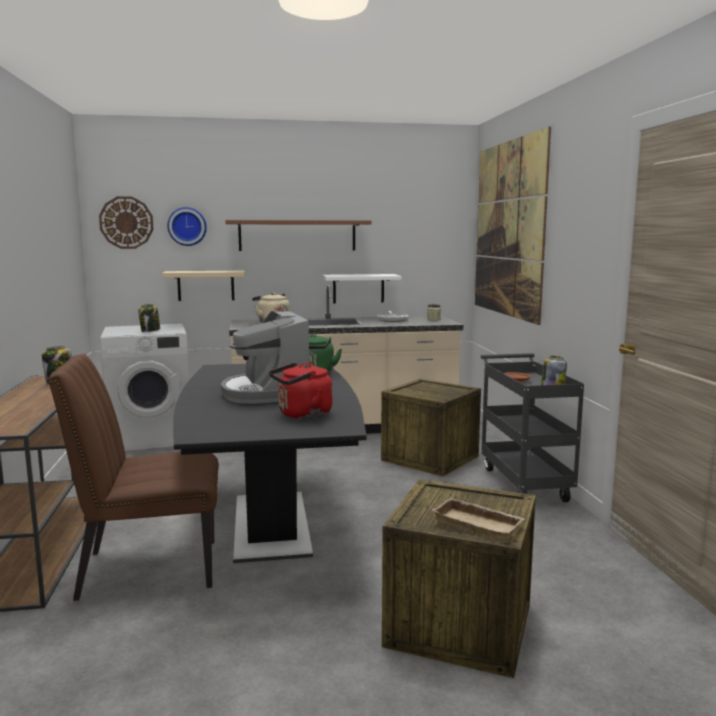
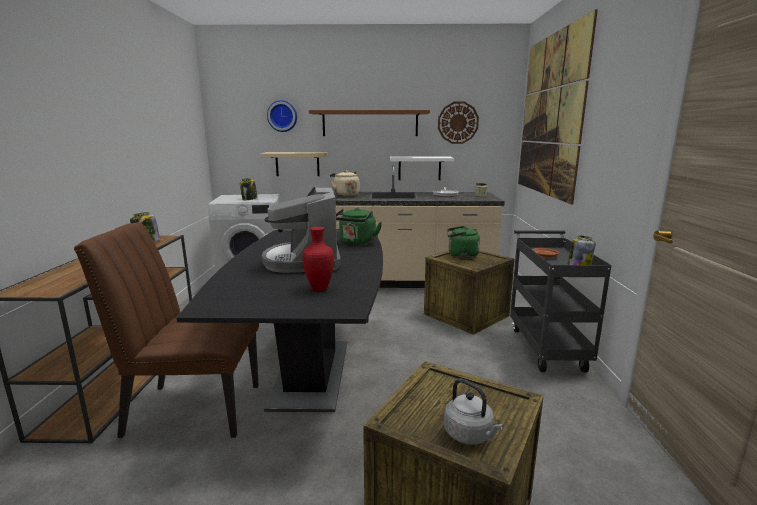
camera: 10 degrees right, 5 degrees up
wall clock [99,196,153,249] -> wall clock moved to [438,102,479,144]
red kettle [269,362,332,419] -> red vase [302,227,334,291]
beige tray [432,497,525,541] -> grey kettle [444,379,503,445]
none -> green kettle [447,226,480,258]

